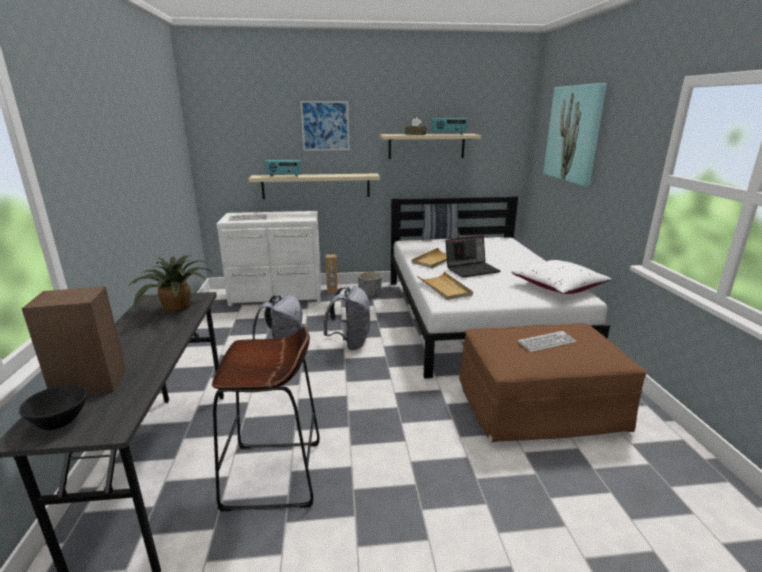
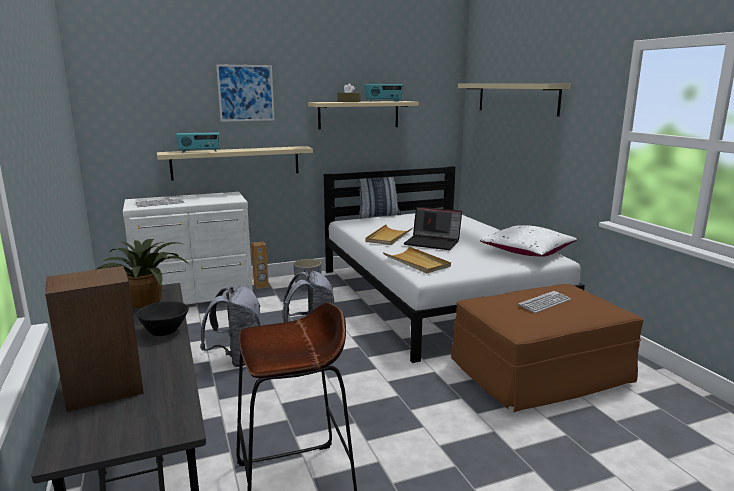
camera: 15 degrees left, 5 degrees down
black bowl [19,385,87,430] -> black bowl moved to [136,301,189,336]
laptop [445,236,500,278] -> laptop turned 60 degrees clockwise [404,207,462,250]
picture [543,83,607,186] -> beige shelf [458,84,571,117]

